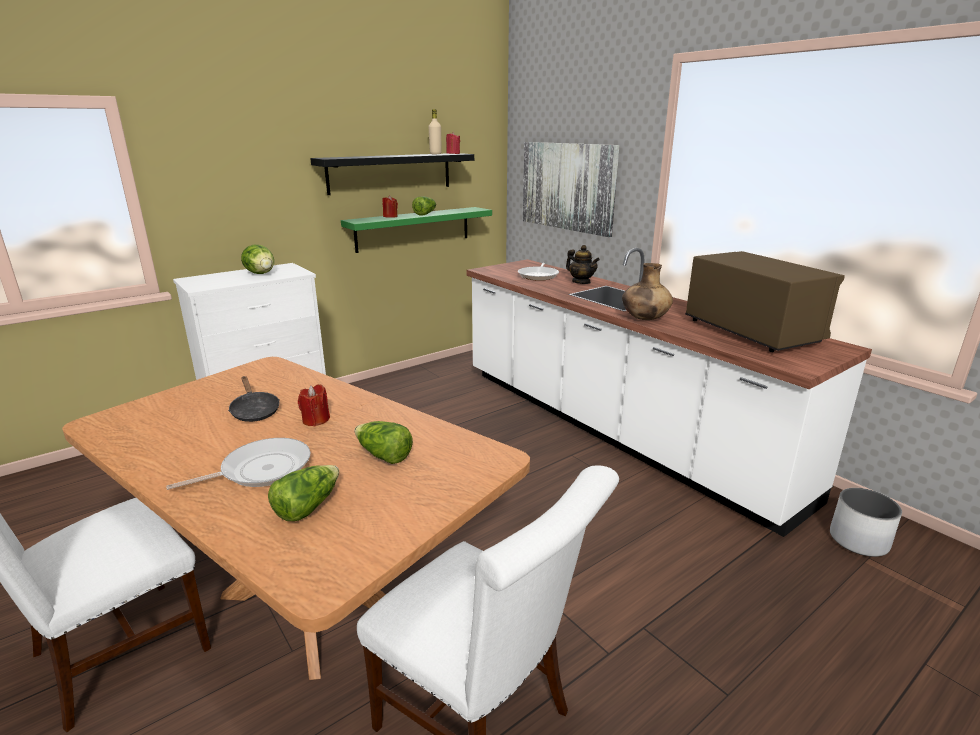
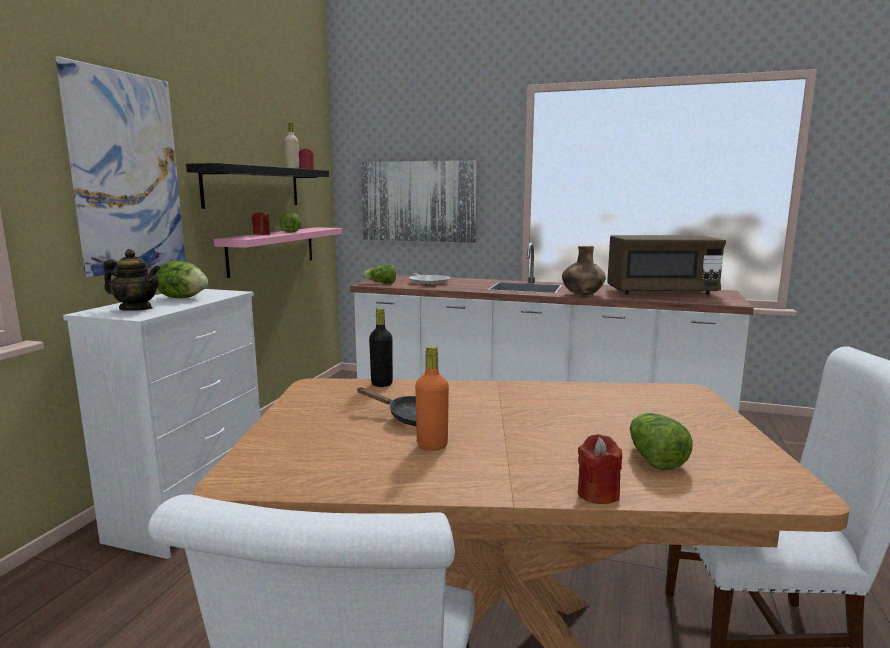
camera: 35 degrees left, 10 degrees down
frying pan [166,438,310,490] -> none
red candle [298,384,330,427] -> red candle moved to [578,434,622,504]
green shelf [341,207,492,253] -> pink shelf [214,227,342,278]
lettuce [354,421,413,464] -> lettuce moved to [362,264,396,284]
teapot [566,245,600,284] -> teapot moved to [103,249,161,311]
brown microwave [685,251,845,352] -> brown microwave turned 150 degrees clockwise [607,235,726,295]
white planter [830,488,902,557] -> none
none -> picture [55,56,186,277]
none -> black bottle [369,307,393,387]
none -> orange bottle [415,346,449,451]

